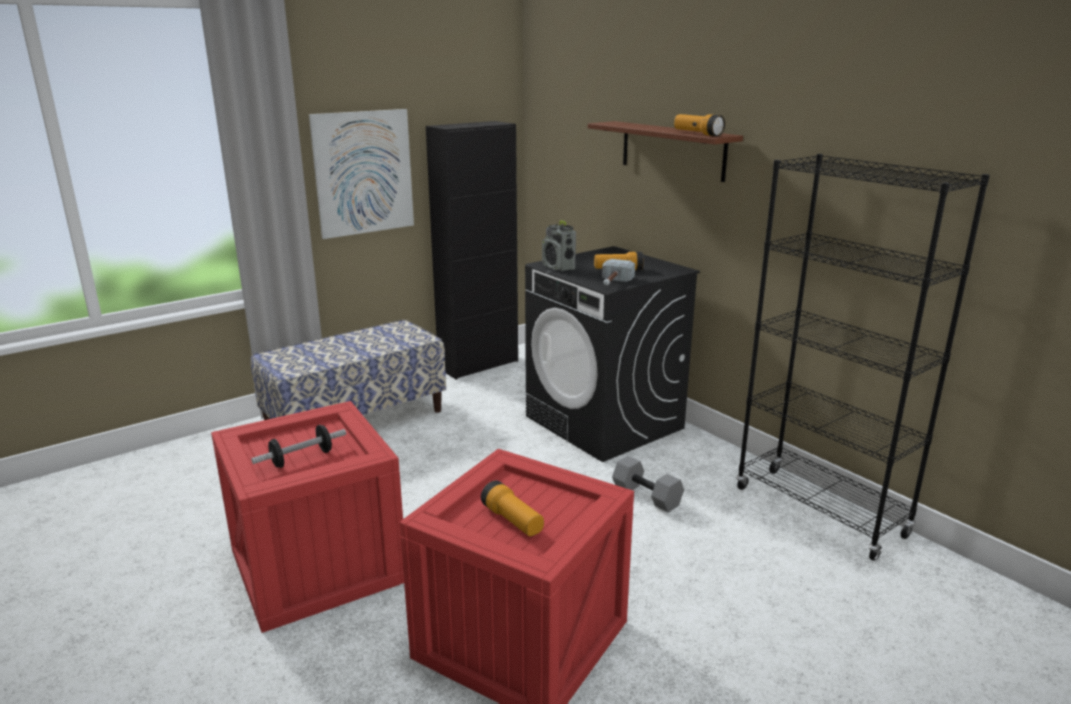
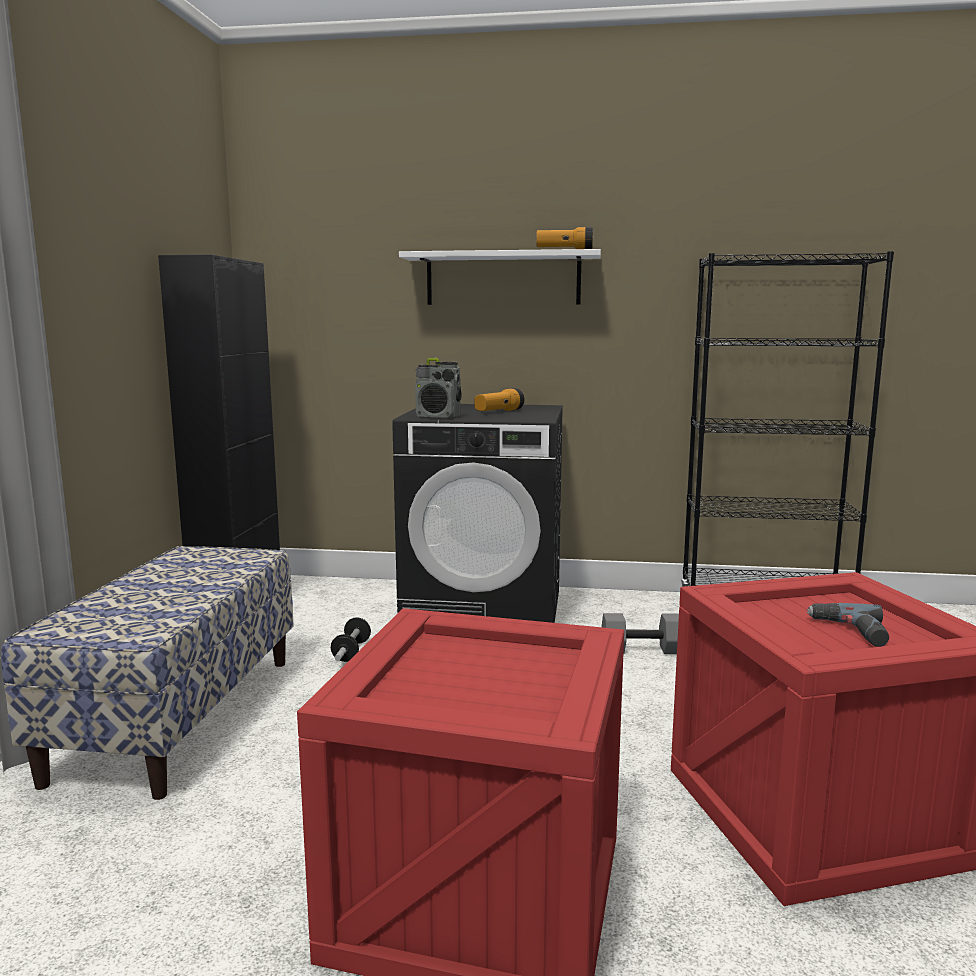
camera: 45 degrees left, 10 degrees down
dumbbell [251,425,346,468] -> dumbbell moved to [331,617,371,662]
picture [309,109,414,239] -> none
flashlight [481,480,544,536] -> power drill [807,603,889,647]
brown shelf [588,121,743,182] -> white shelf [399,249,601,305]
hammer [602,259,635,285] -> none

